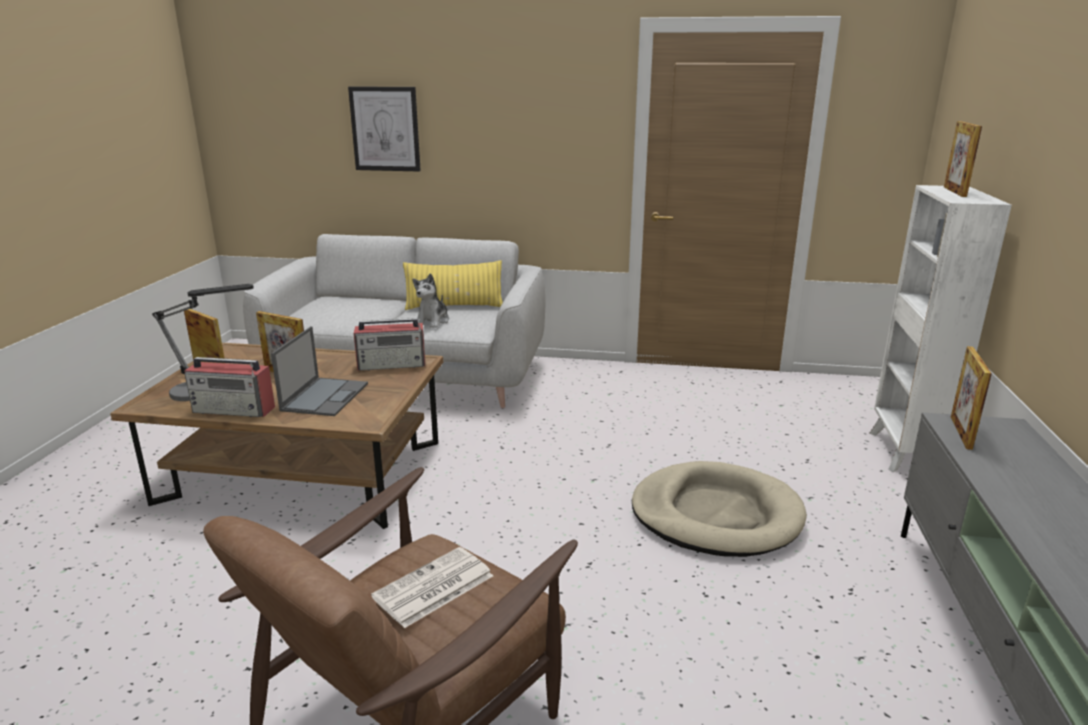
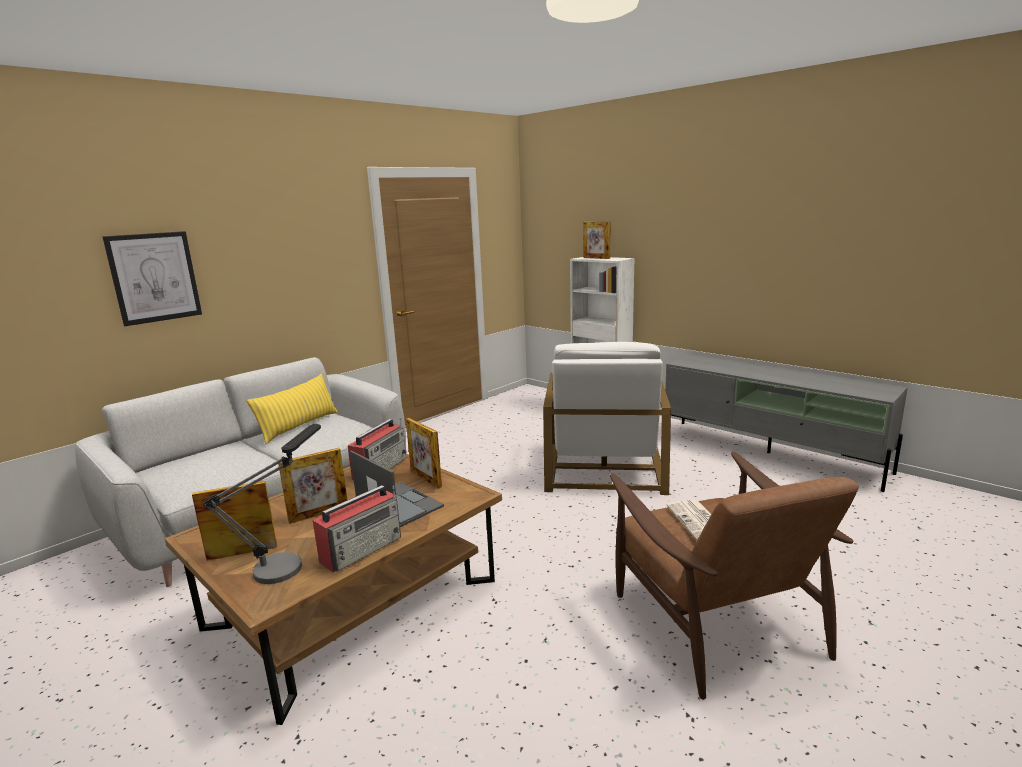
camera: 55 degrees left, 5 degrees down
plush toy [413,273,449,328] -> none
beige dog bed [632,461,807,557] -> white armchair [543,342,671,495]
picture frame [951,346,992,450] -> picture frame moved to [406,418,442,488]

